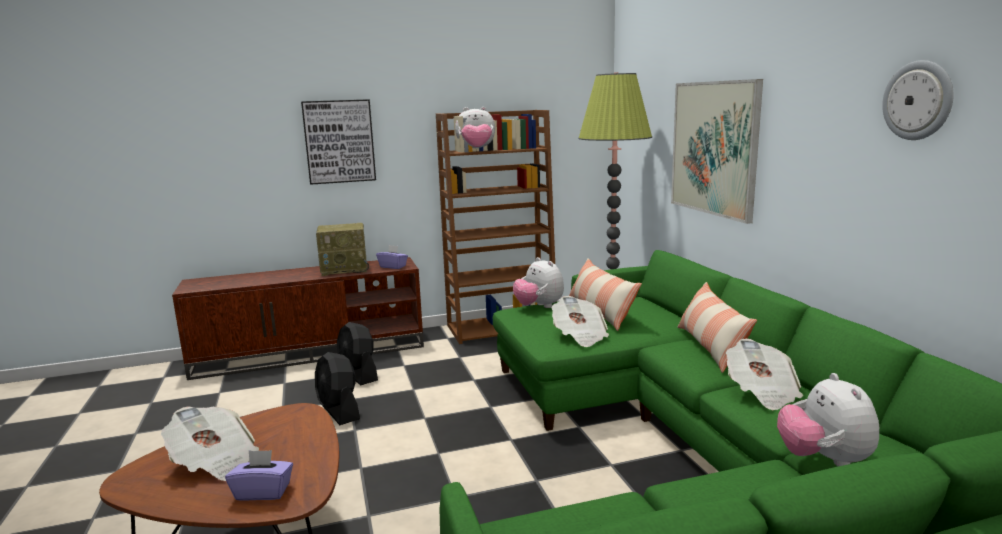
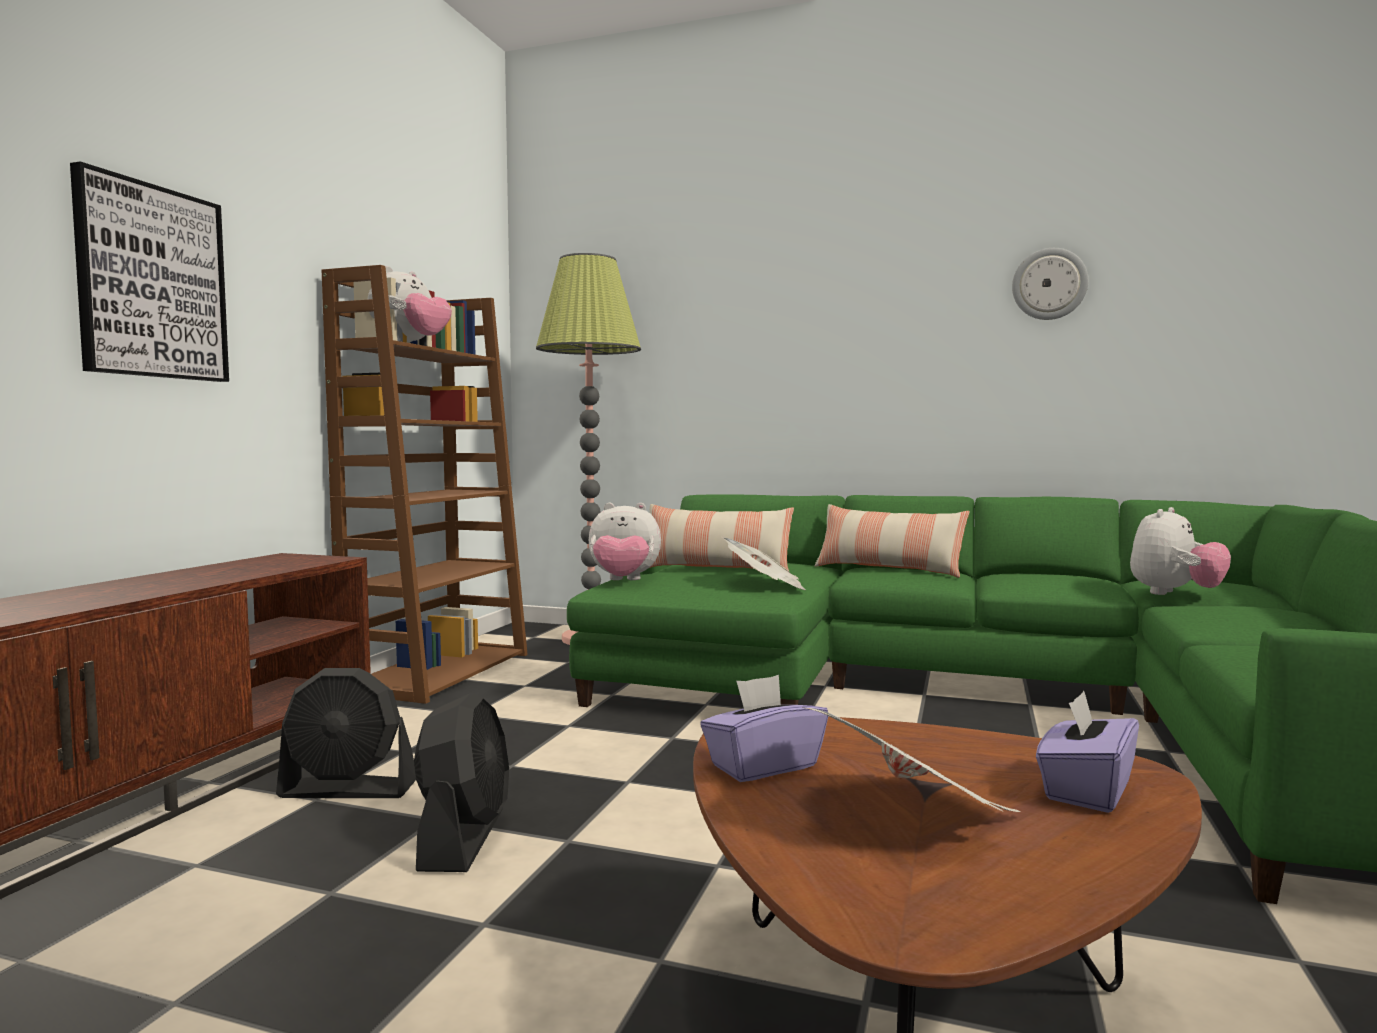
camera: 55 degrees left, 10 degrees down
black fan [315,352,360,425] -> black fan turned 90 degrees counterclockwise [414,693,509,872]
radio [316,223,369,276] -> none
purple tissue box [376,245,408,269] -> purple tissue box moved to [700,675,828,782]
picture [671,79,763,224] -> none
newspaper [726,339,803,410] -> none
plush toy [777,373,879,466] -> plush toy turned 75 degrees counterclockwise [1130,507,1231,595]

